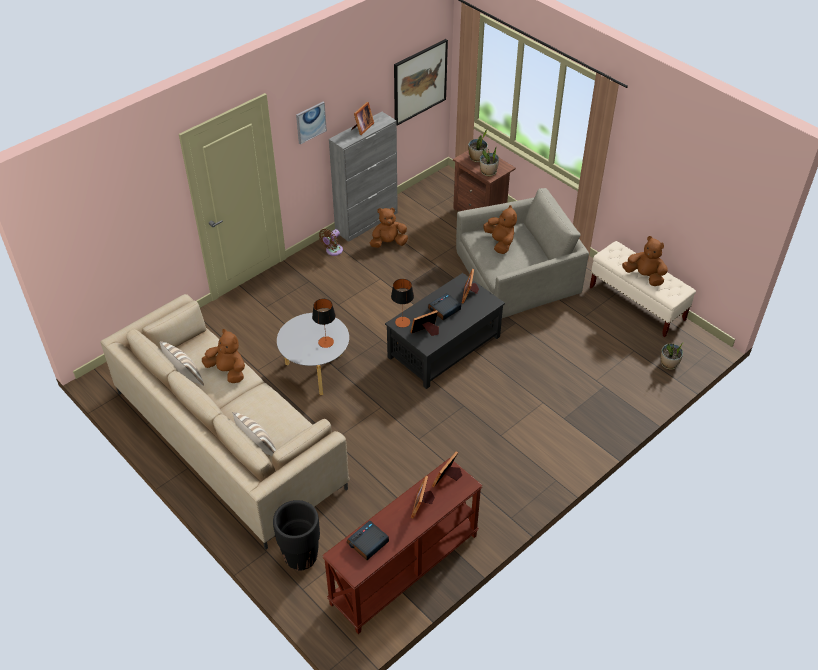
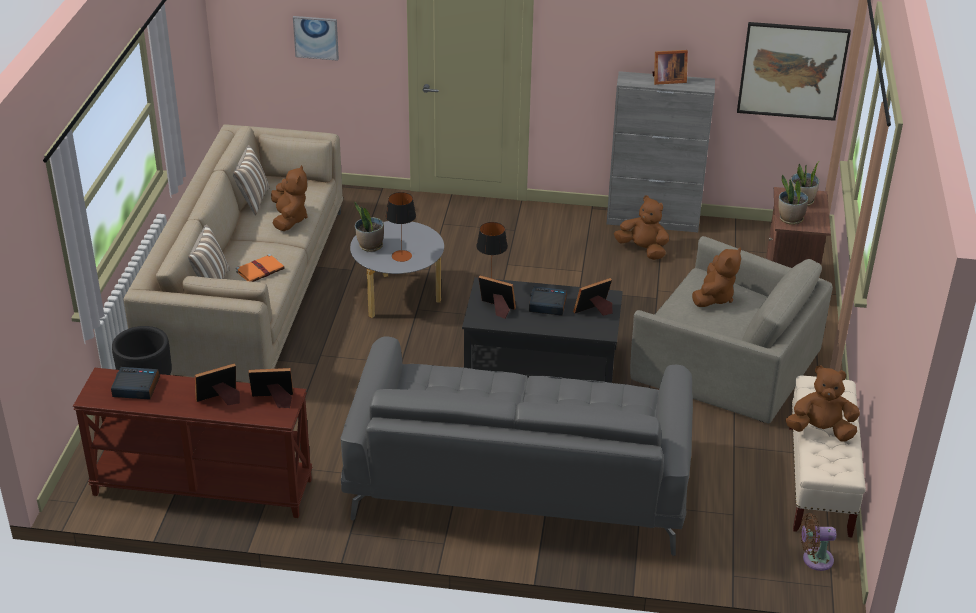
camera: 50 degrees right, 10 degrees down
picture [296,102,327,145] -> picture moved to [293,16,339,61]
brown fan [319,229,343,256] -> brown fan moved to [800,513,836,571]
brown plush toy [622,236,668,286] -> brown plush toy turned 75 degrees counterclockwise [786,365,860,441]
potted plant [661,343,683,370] -> potted plant moved to [354,202,384,252]
none -> orange book [236,254,285,282]
none -> grey sofa [340,336,693,556]

